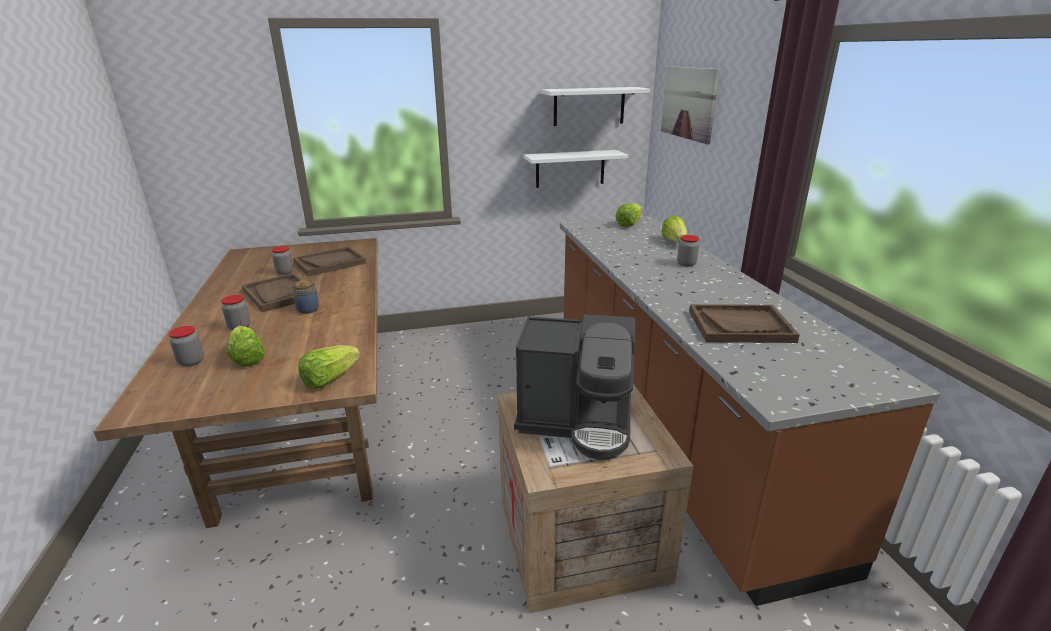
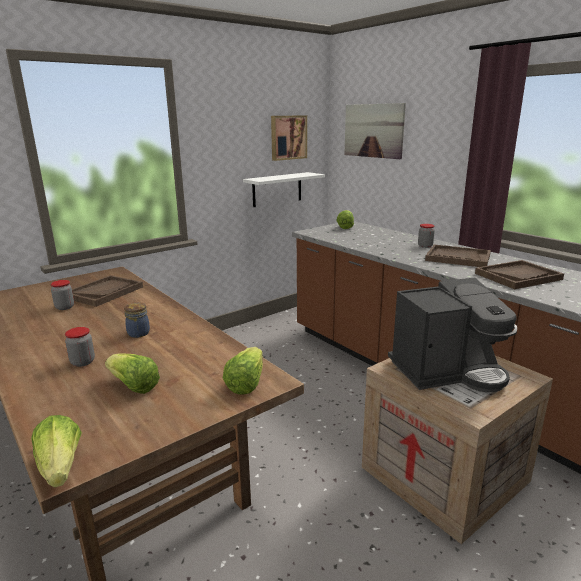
camera: 25 degrees left, 5 degrees down
jar [169,326,204,366] -> none
brown tray [242,273,316,312] -> brown tray moved to [425,245,491,267]
white shelf [541,87,650,126] -> picture [271,115,307,161]
lettuce [661,216,687,243] -> lettuce moved to [31,415,82,487]

